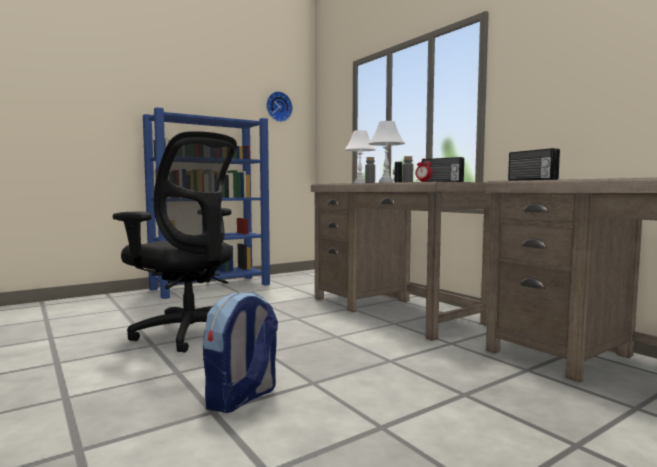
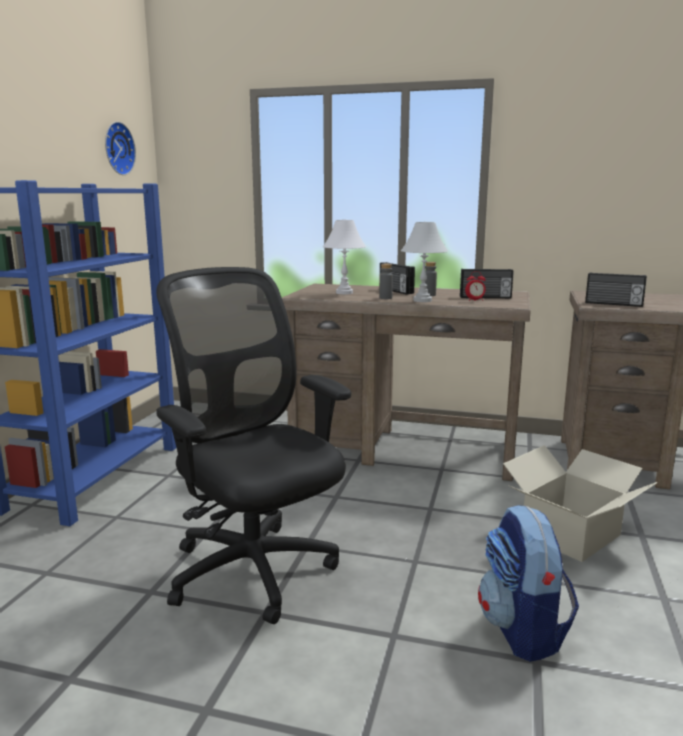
camera: 40 degrees left, 10 degrees up
black office chair [113,131,237,353] -> black office chair turned 120 degrees counterclockwise [156,267,351,624]
none -> cardboard box [503,445,658,562]

